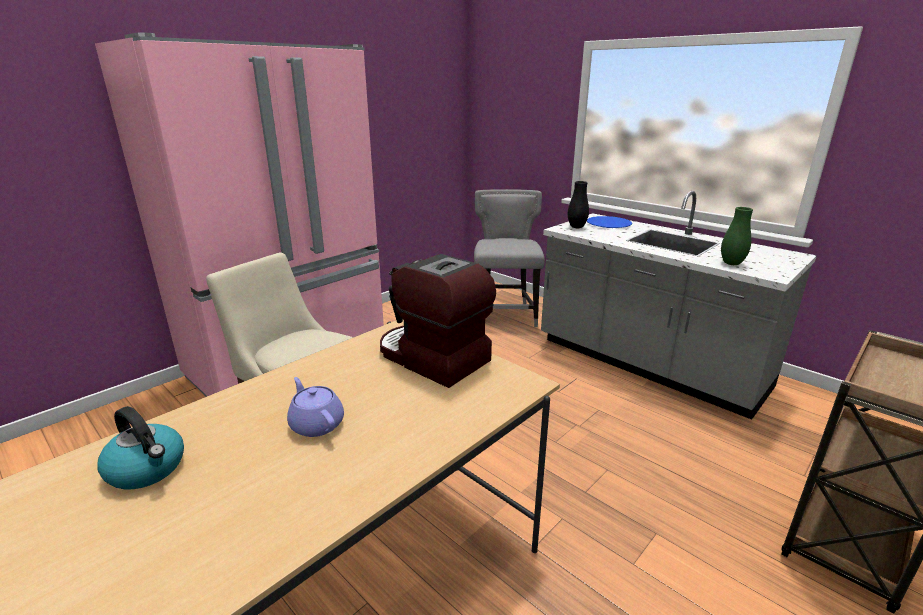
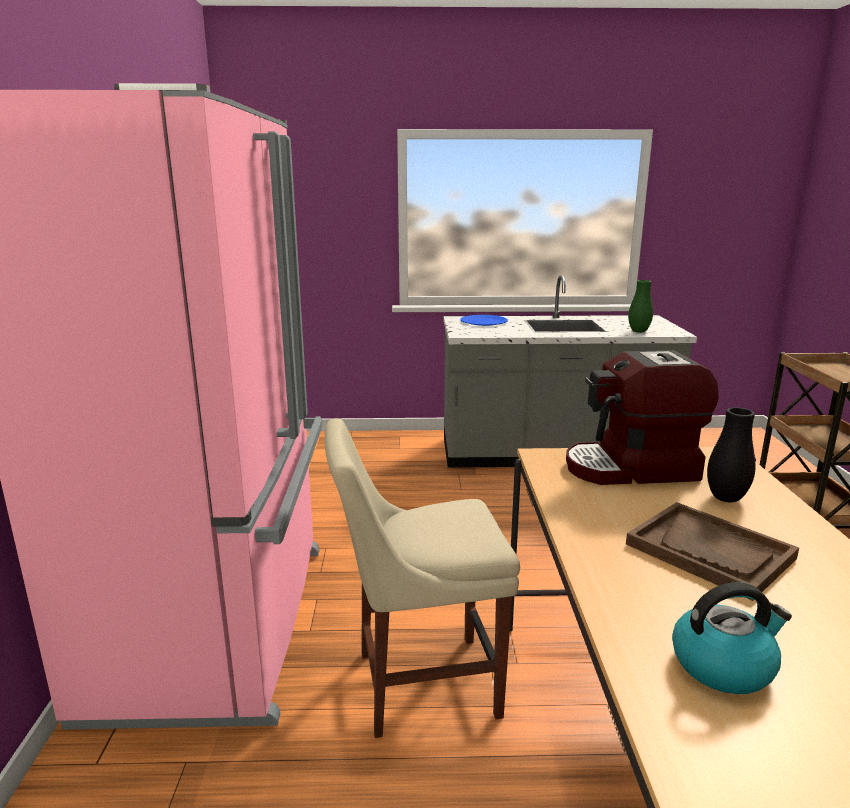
camera: 45 degrees left, 5 degrees down
purple teapot [287,377,344,437] -> brown tray [626,502,799,601]
grey chair [474,189,545,327] -> none
black vase [568,181,589,228] -> black vase moved to [707,407,755,502]

